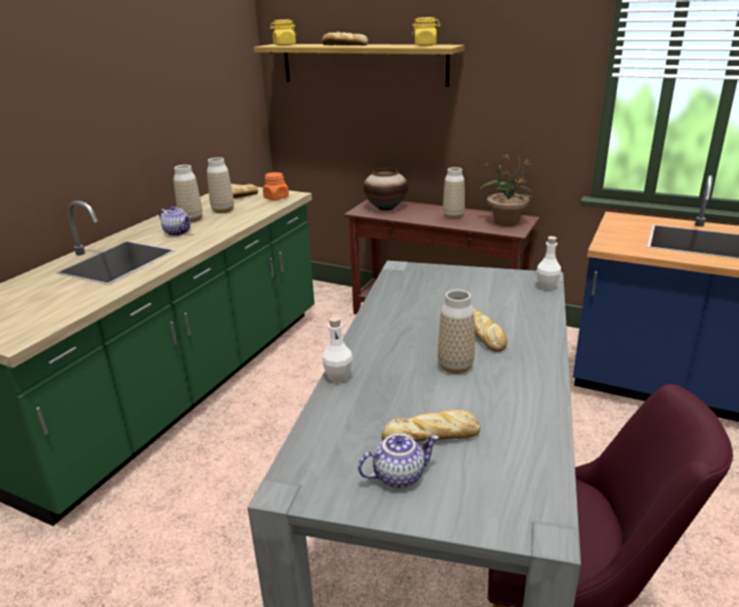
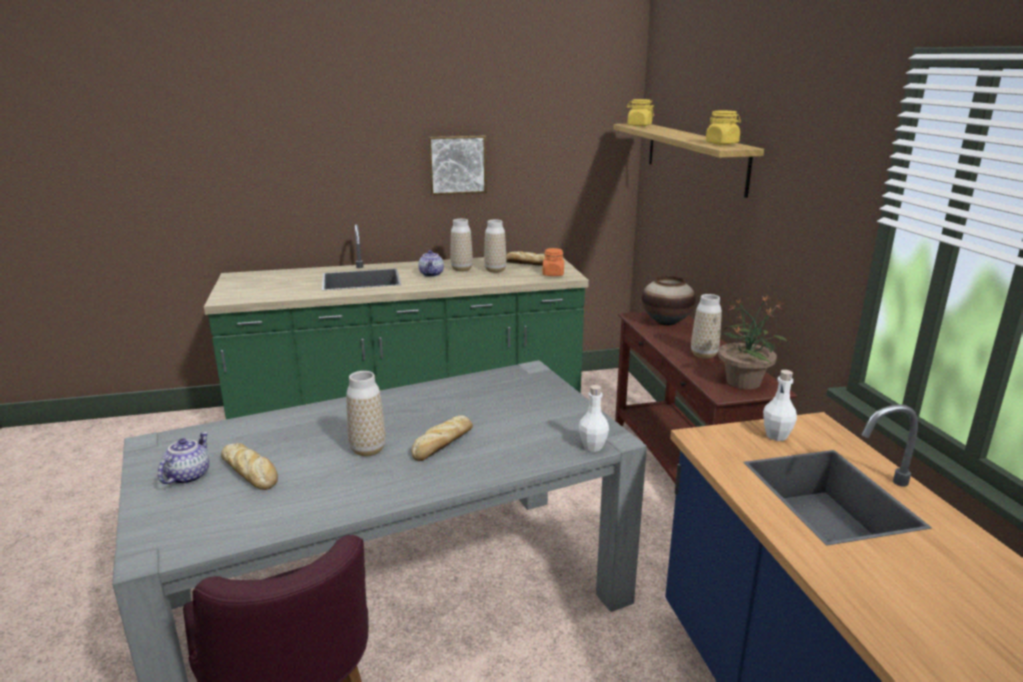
camera: 50 degrees right, 5 degrees down
bread [321,32,368,45] -> none
white bottle [322,316,352,383] -> white bottle moved to [763,370,797,441]
teapot [358,434,439,489] -> teapot turned 105 degrees counterclockwise [158,432,209,484]
none -> picture [428,135,487,195]

